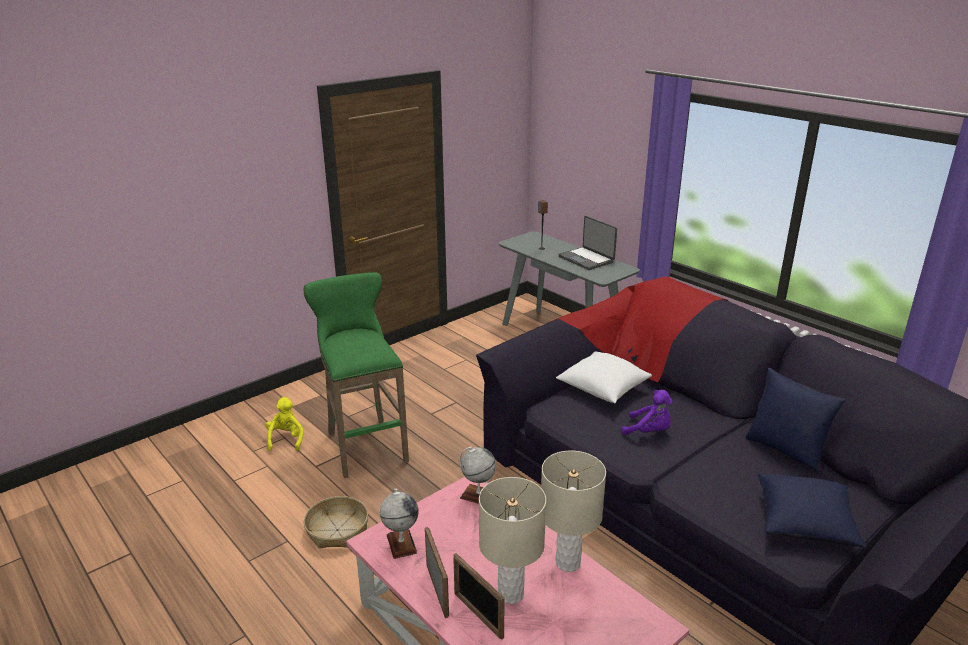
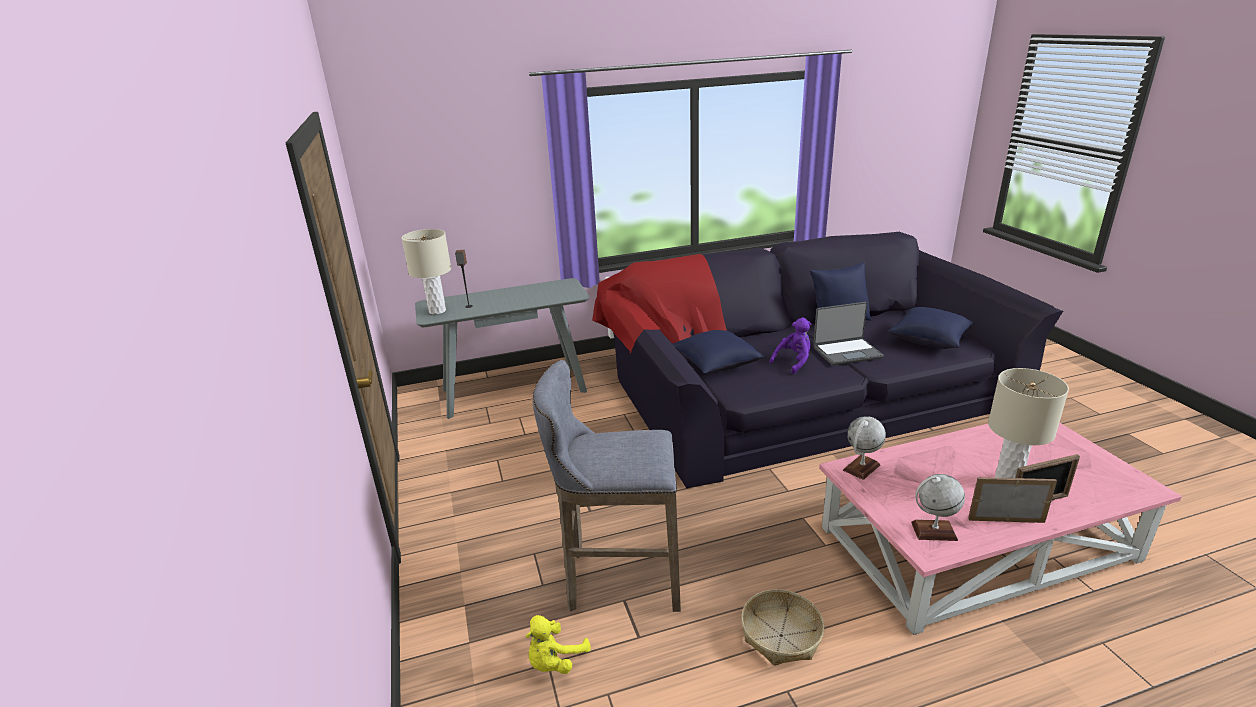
camera: 65 degrees left, 0 degrees up
yellow plush toy [266,397,303,451] -> yellow plush toy turned 75 degrees counterclockwise [526,615,591,674]
green stool [303,272,409,478] -> grey stool [532,360,681,612]
beige table lamp [541,451,606,572] -> beige table lamp moved to [402,229,451,314]
white pillow [556,351,652,403] -> blue pillow [673,330,765,374]
laptop [558,216,617,270] -> laptop moved to [813,302,884,365]

